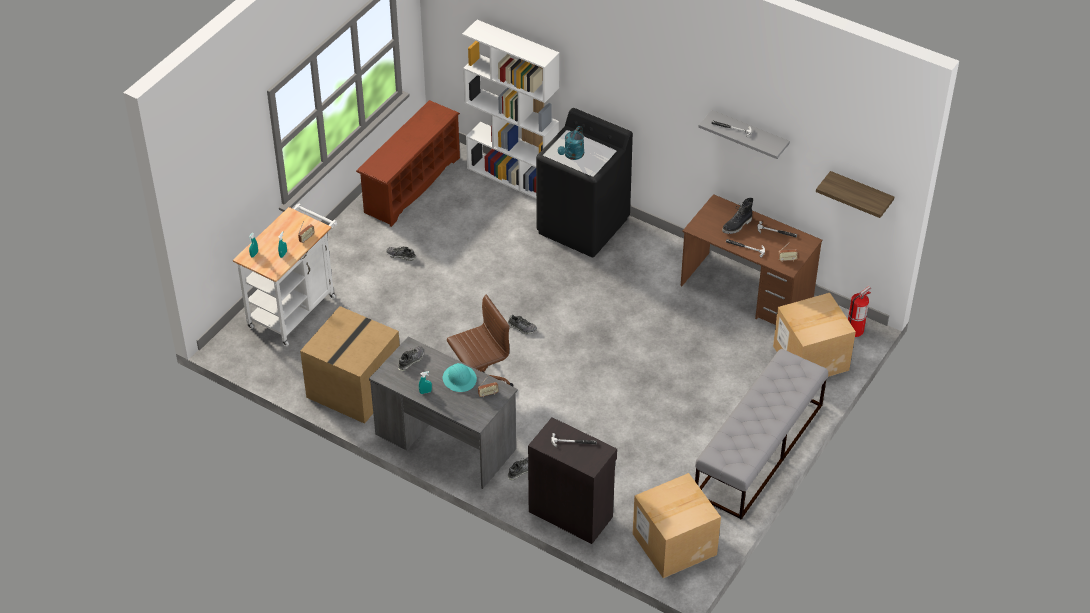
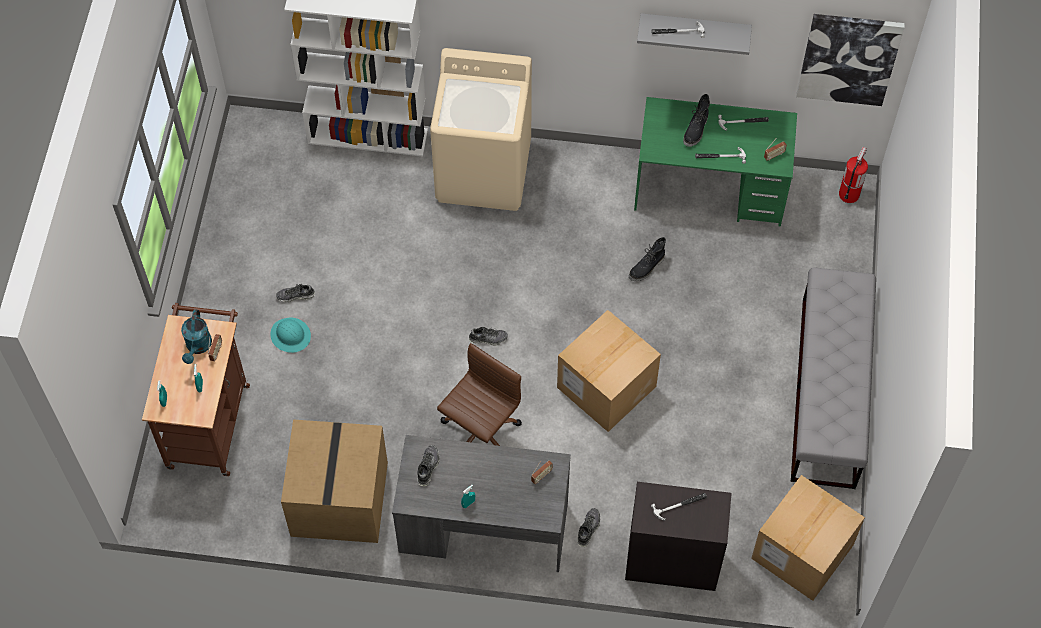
camera: 25 degrees left, 15 degrees up
white cart [233,204,337,346] -> brown cart [142,303,250,476]
brown shoe rack [356,100,460,227] -> none
turquoise hard hat [442,363,477,392] -> turquoise hard hat moved to [270,318,311,353]
black washing machine [536,108,633,257] -> beige washing machine [430,48,532,211]
turquoise watering can [558,126,584,160] -> turquoise watering can moved to [181,310,212,364]
brown desk [681,194,822,325] -> green desk [634,97,797,227]
cardboard box [773,293,856,377] -> cardboard box moved to [557,310,661,432]
shelf [816,171,894,218] -> picture [796,14,905,106]
none -> black boot [629,237,666,281]

